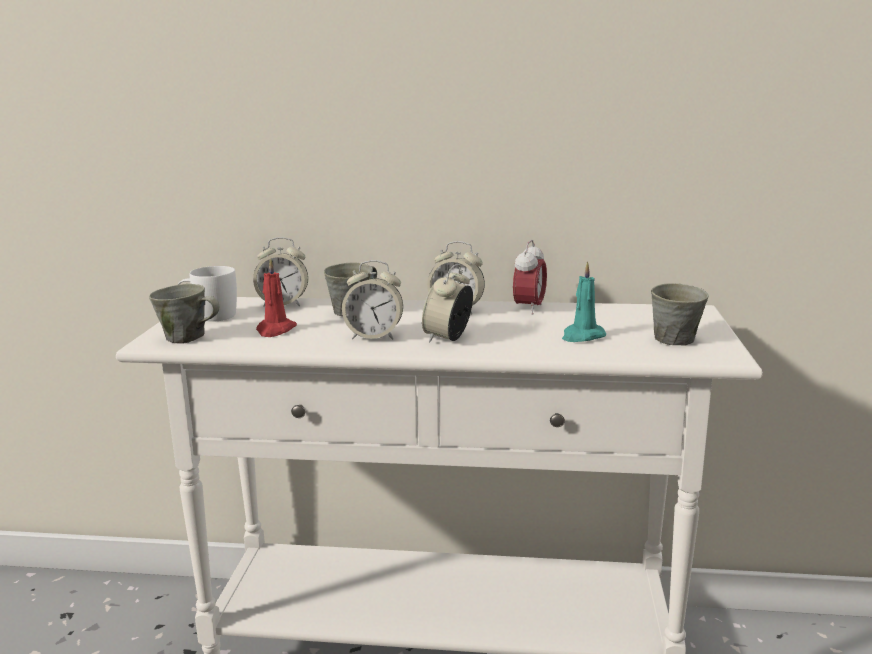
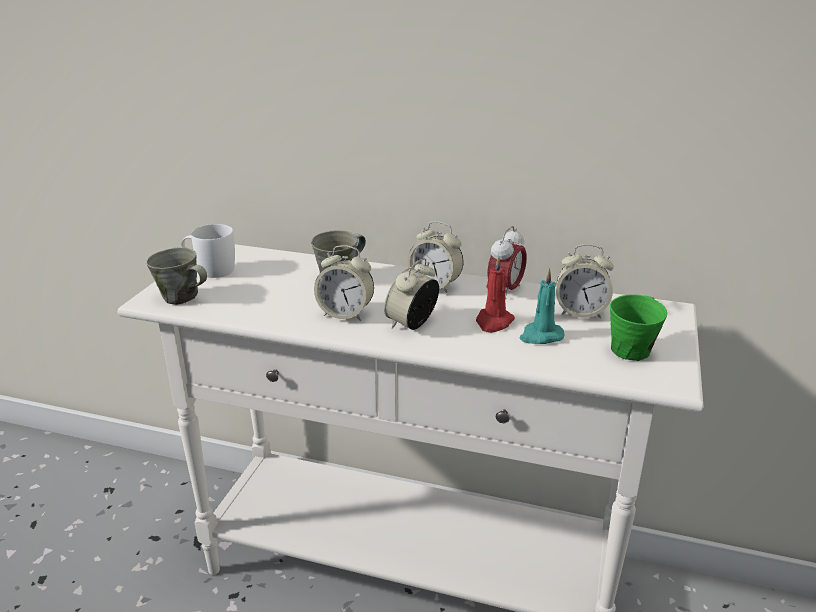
camera: 10 degrees right, 10 degrees up
alarm clock [253,237,308,307] -> alarm clock moved to [556,244,614,319]
red candle [256,258,297,337] -> red candle moved to [476,256,515,333]
grey mug [651,283,708,345] -> green mug [610,294,667,361]

